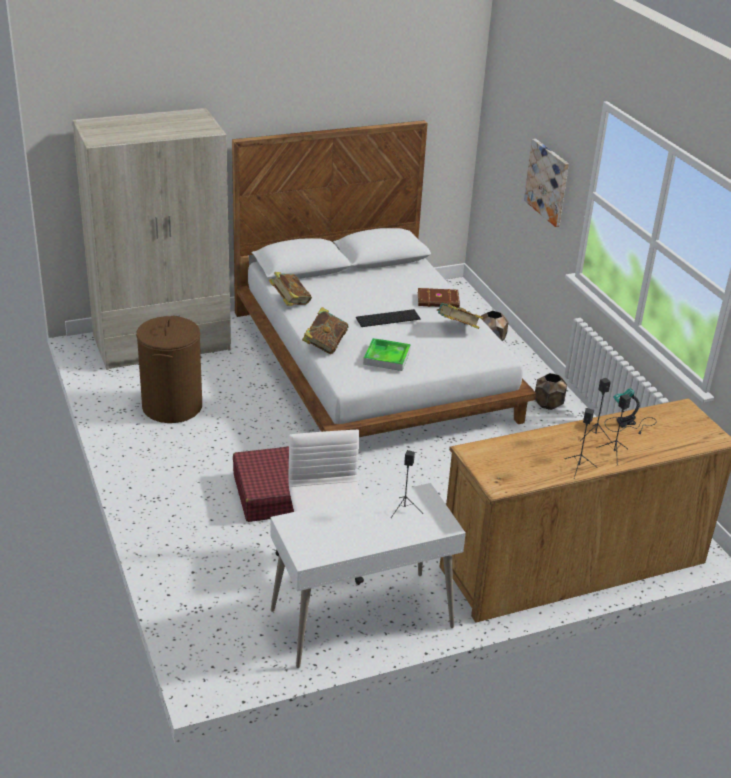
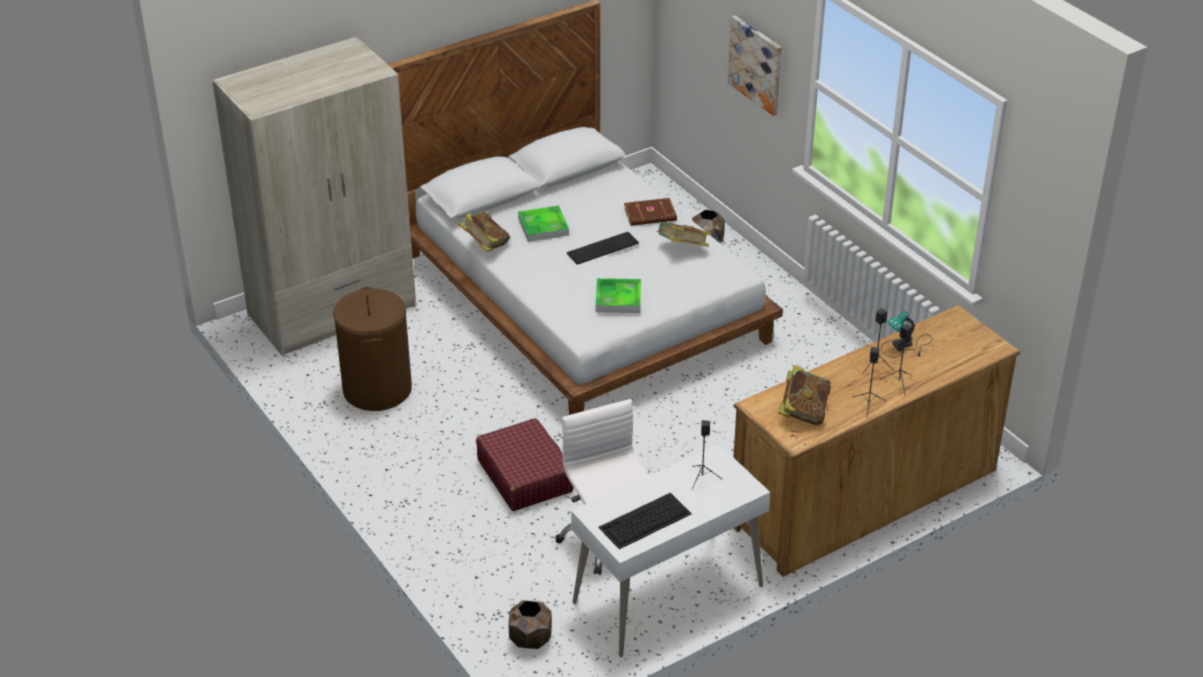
camera: 10 degrees left, 5 degrees up
book [302,307,348,354] -> book moved to [778,365,831,425]
brown planter [535,373,567,410] -> brown planter moved to [509,600,552,649]
none -> tray [518,205,569,242]
none -> keyboard [598,493,692,549]

